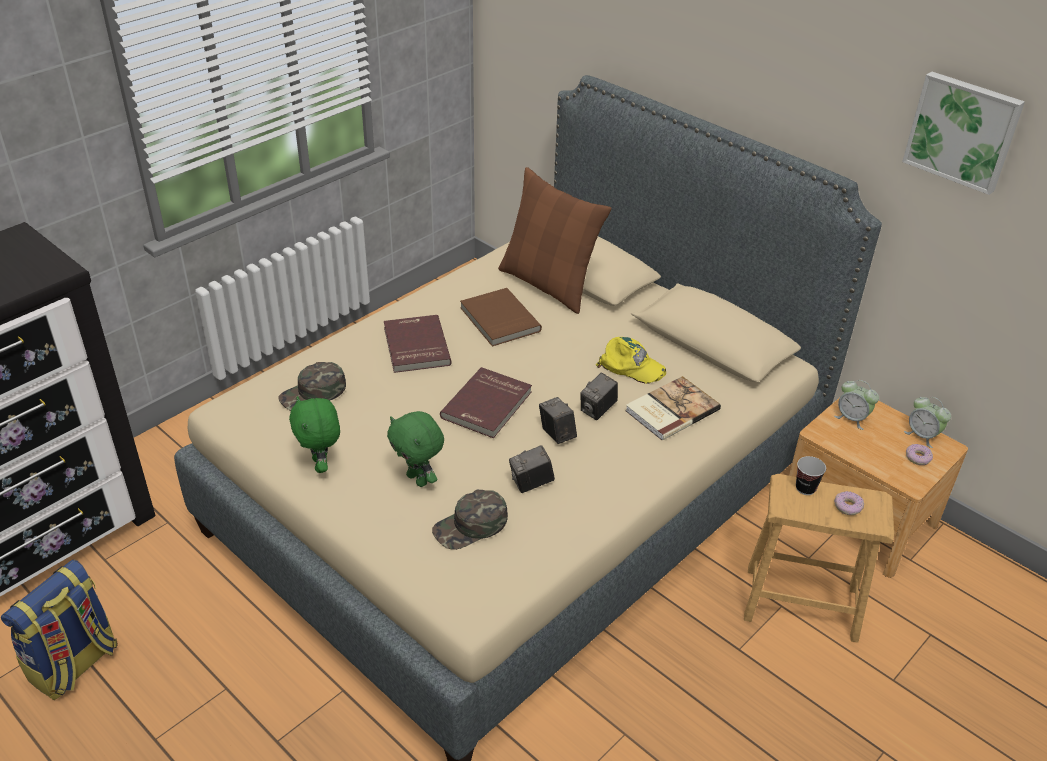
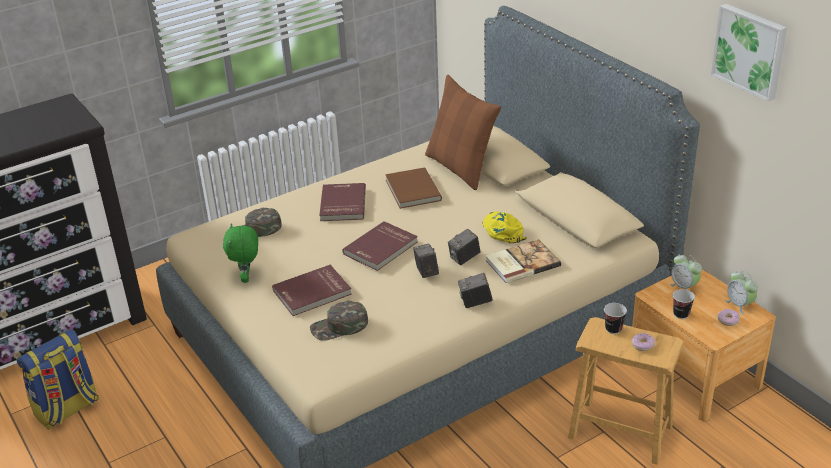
camera: 15 degrees right, 5 degrees down
green plush toy [387,411,444,487] -> red book [272,265,352,316]
camera [509,445,555,493] -> camera moved to [458,273,493,308]
yellow cap [596,337,666,384] -> yellow cap turned 150 degrees counterclockwise [483,211,527,243]
none -> cup [673,289,695,319]

